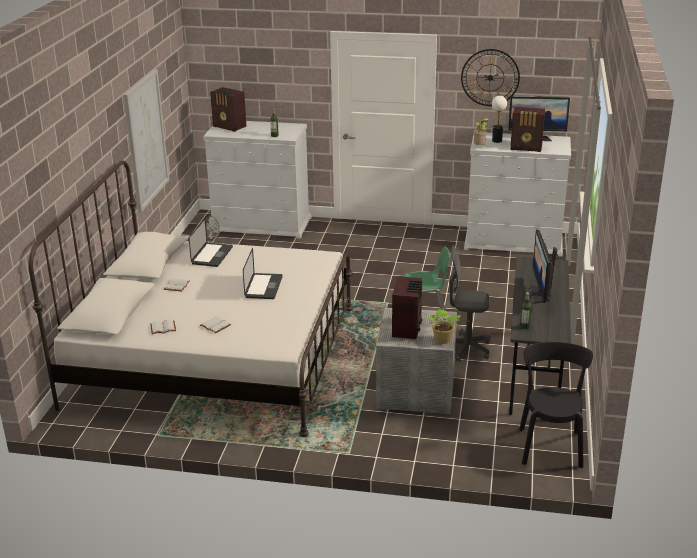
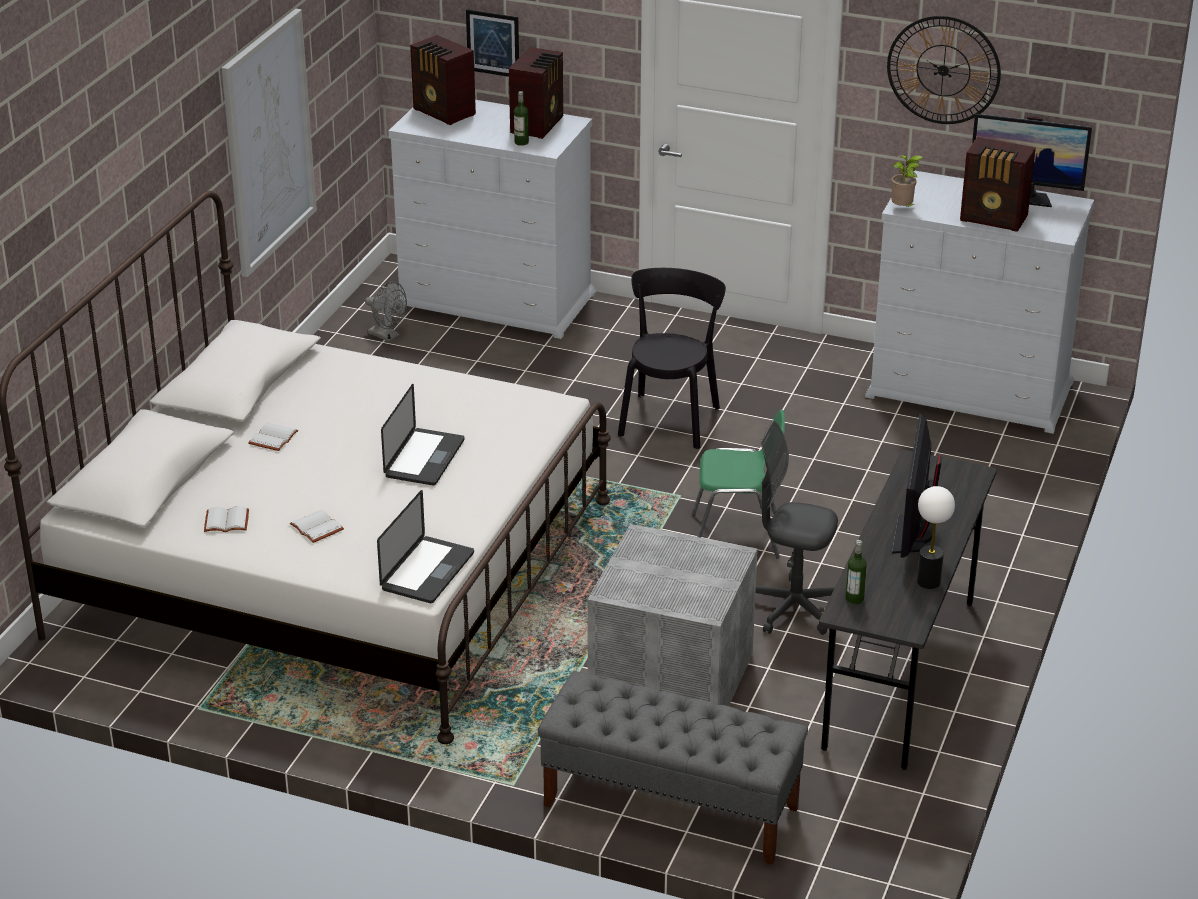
camera: 10 degrees right, 5 degrees up
laptop [189,218,233,267] -> laptop moved to [377,490,474,603]
radio [392,276,423,339] -> radio moved to [509,47,563,139]
potted plant [428,309,461,344] -> none
table lamp [492,96,507,143] -> table lamp moved to [917,486,955,589]
black chair [519,342,593,468] -> black chair moved to [618,268,726,449]
none -> picture [466,9,519,77]
none -> grey bench [538,671,808,865]

